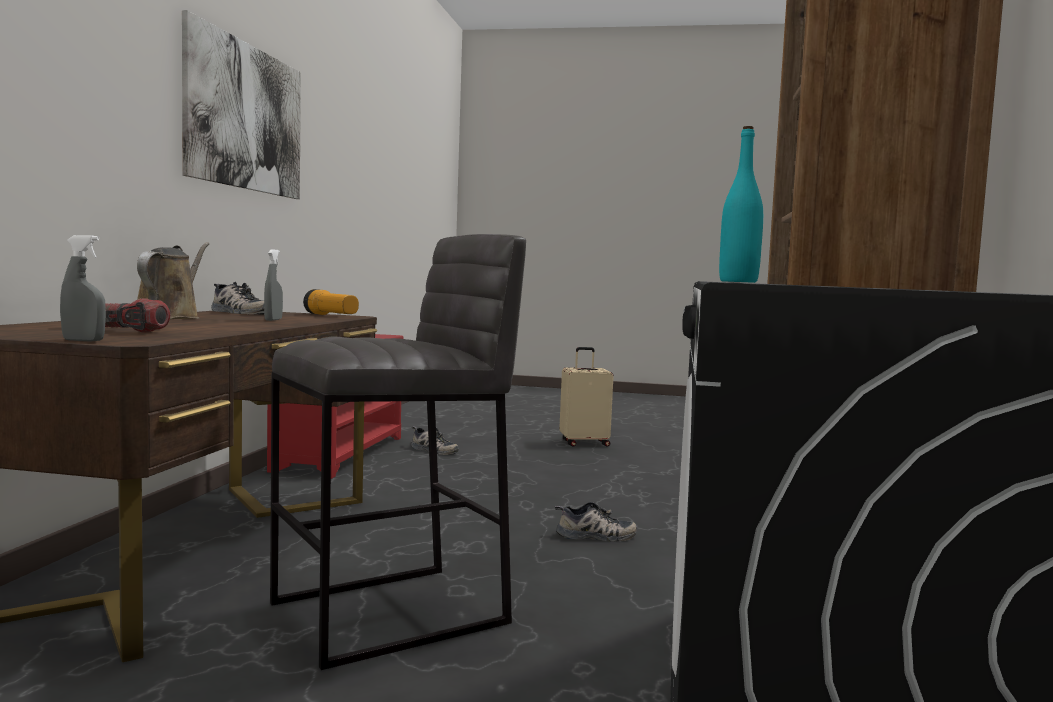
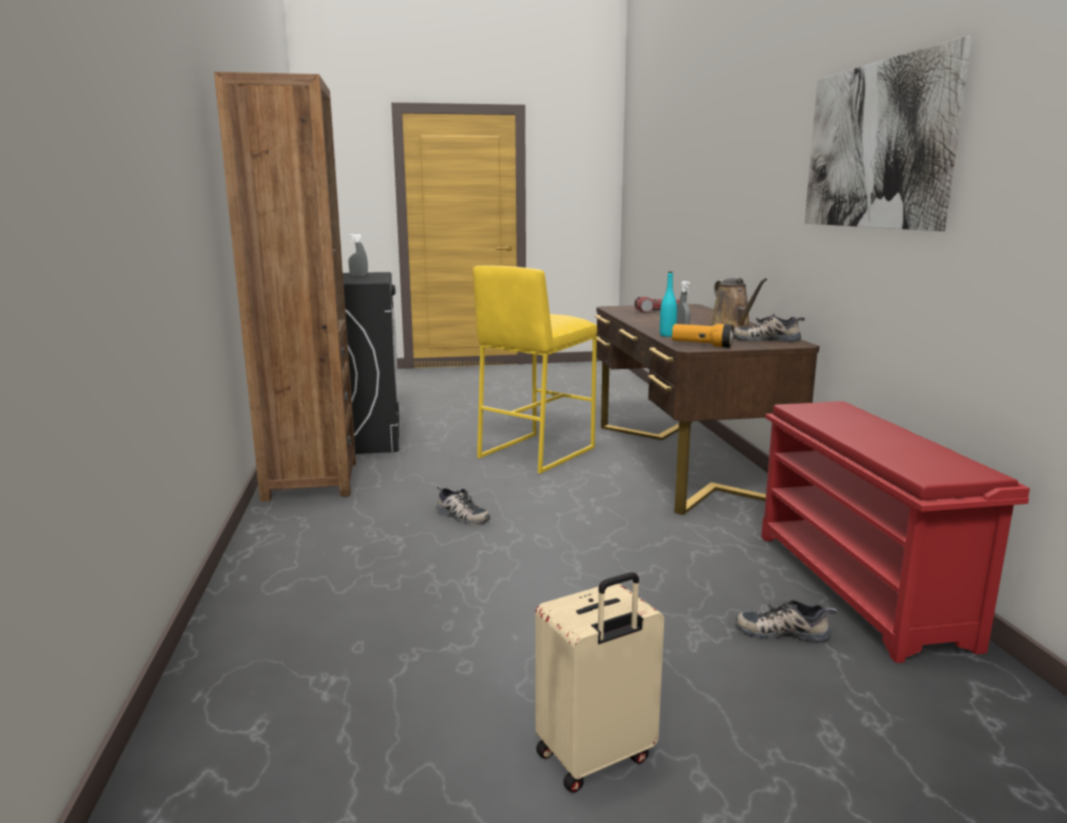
camera: 160 degrees right, 10 degrees up
grey spray bottle [60,235,106,342] -> grey spray bottle moved to [348,234,368,277]
grey stool [270,234,526,670] -> yellow stool [473,266,597,474]
shoe [554,502,637,542] -> shoe turned 120 degrees counterclockwise [436,486,490,525]
turquoise bottle [719,126,763,283] -> turquoise bottle moved to [660,272,677,337]

